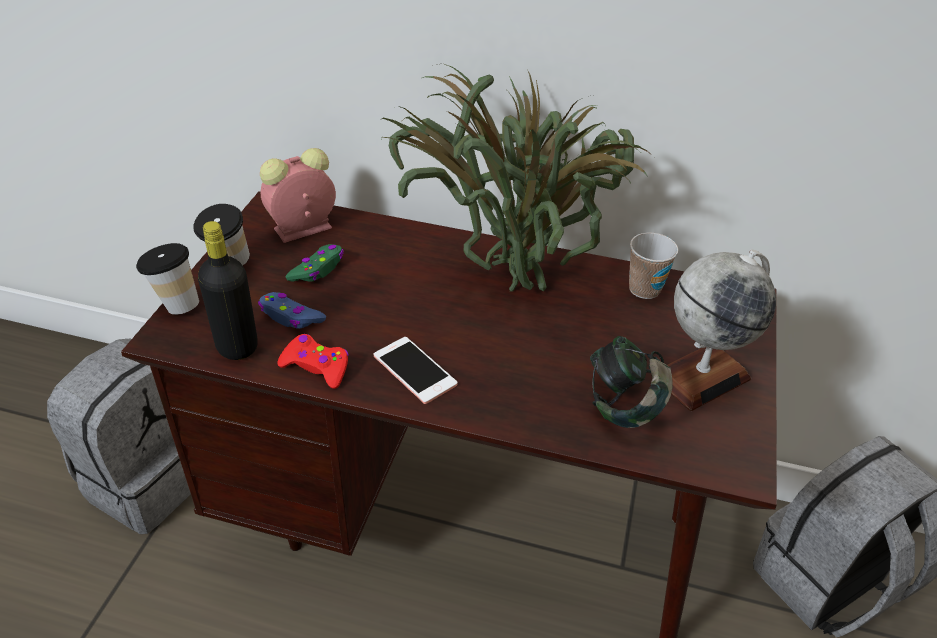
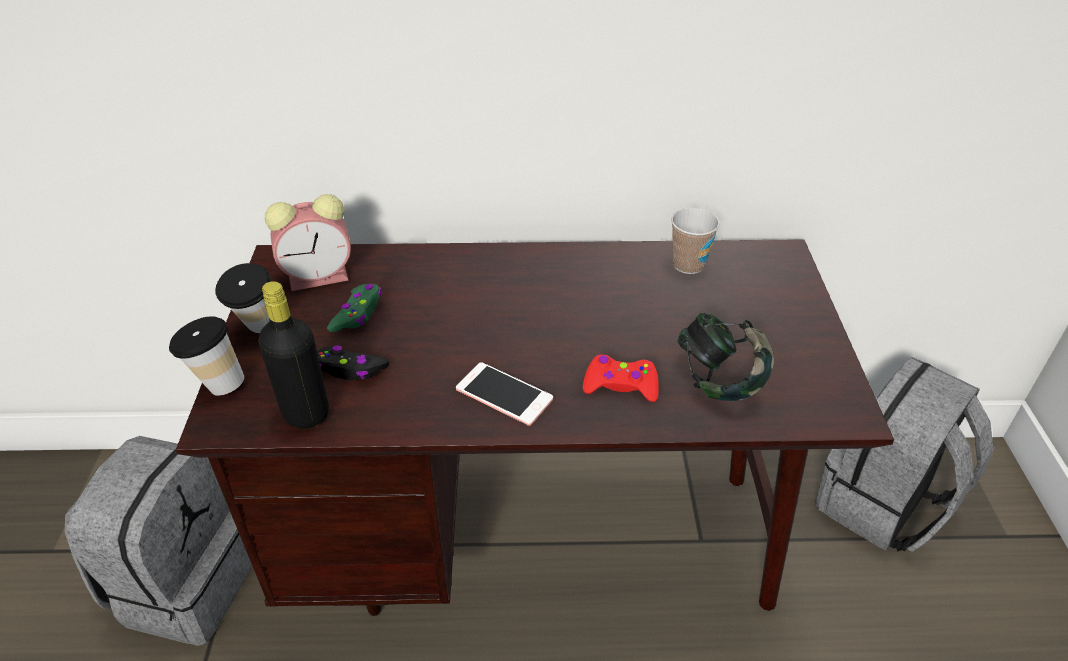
camera: 15 degrees left, 0 degrees up
blue game controller [258,292,326,329] -> black game controller [317,345,390,380]
alarm clock [260,148,336,243] -> alarm clock turned 150 degrees counterclockwise [265,194,351,291]
red game controller [277,334,349,389] -> red game controller moved to [583,355,659,402]
potted plant [379,64,654,292] -> none
globe [651,249,776,411] -> none

